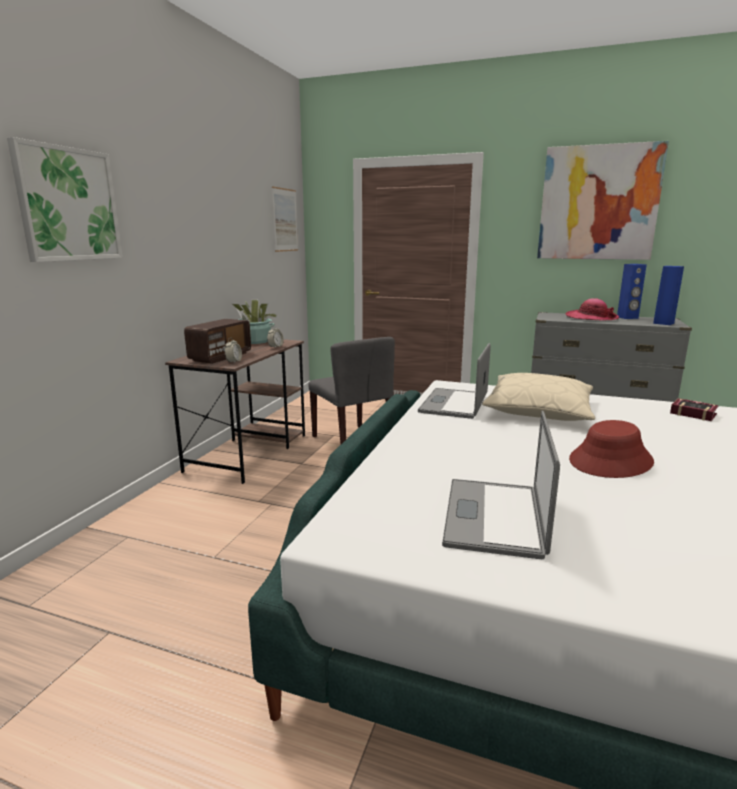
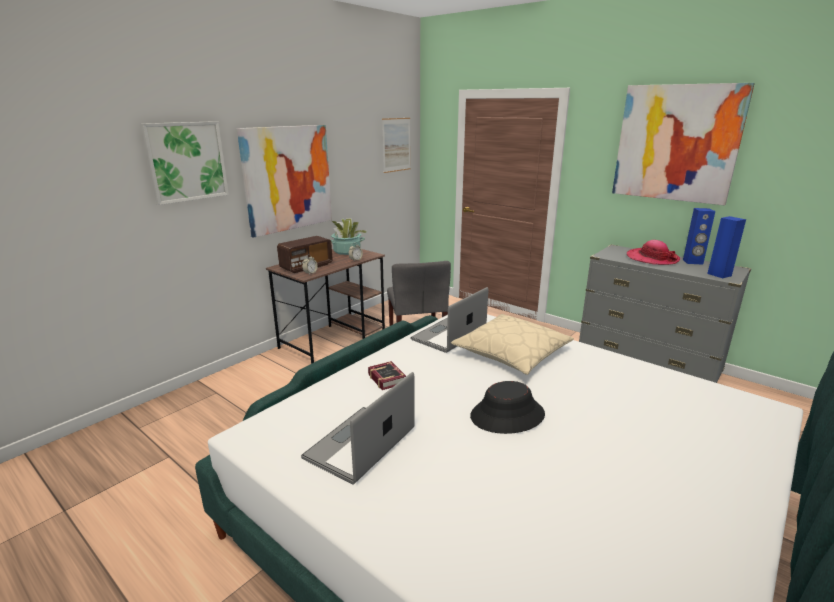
camera: 20 degrees right, 5 degrees up
red hat [569,420,654,478] -> black hat [470,381,545,434]
book [670,398,719,421] -> book moved to [368,361,406,390]
none -> picture [237,125,332,238]

